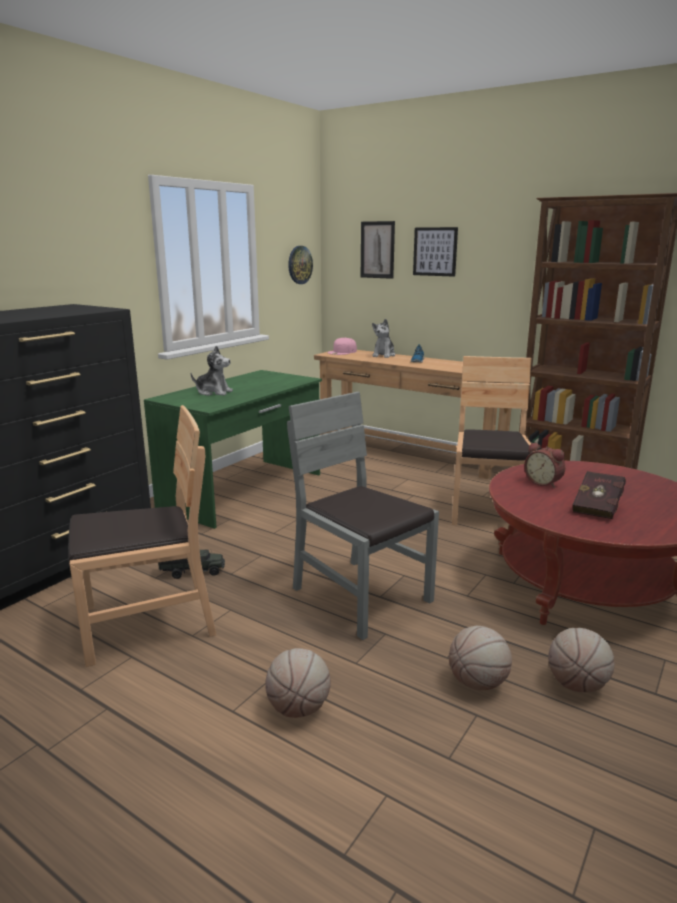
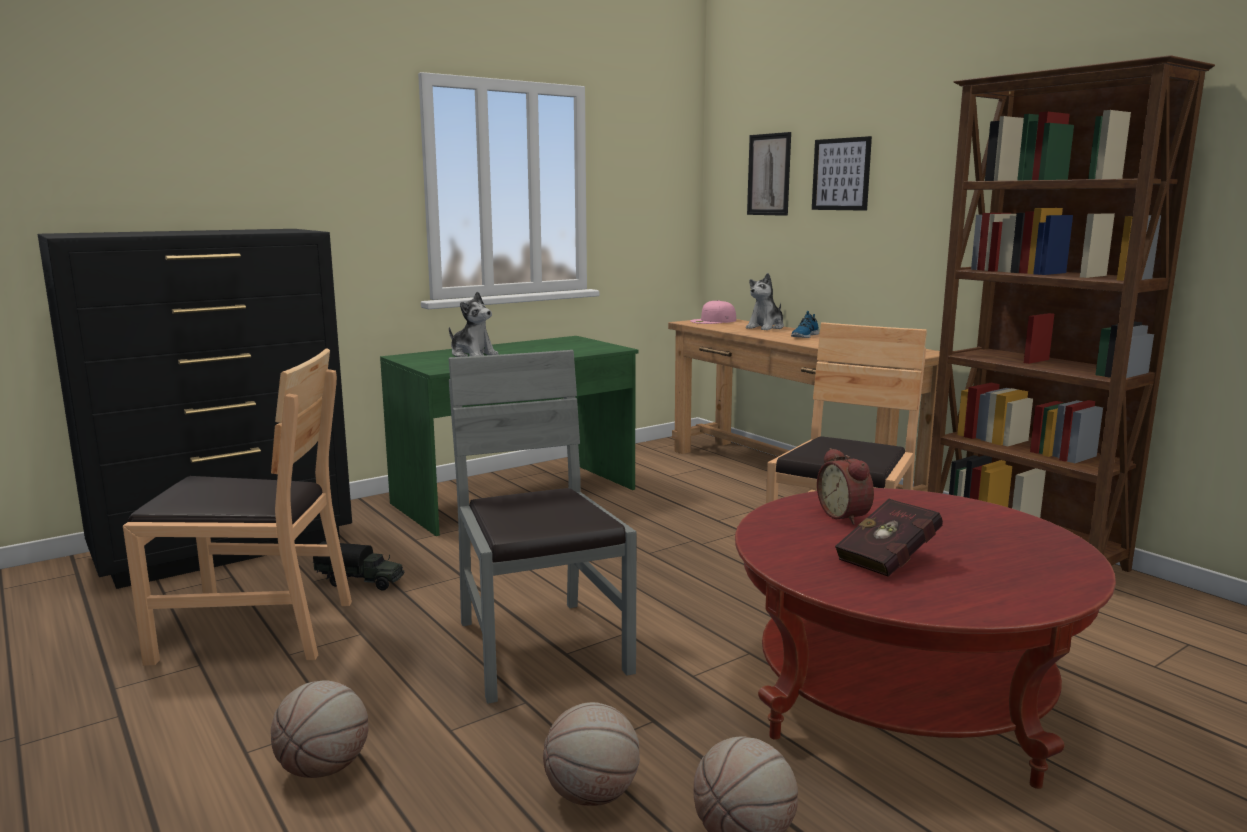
camera: 20 degrees right, 5 degrees down
wall clock [288,246,313,284] -> none

